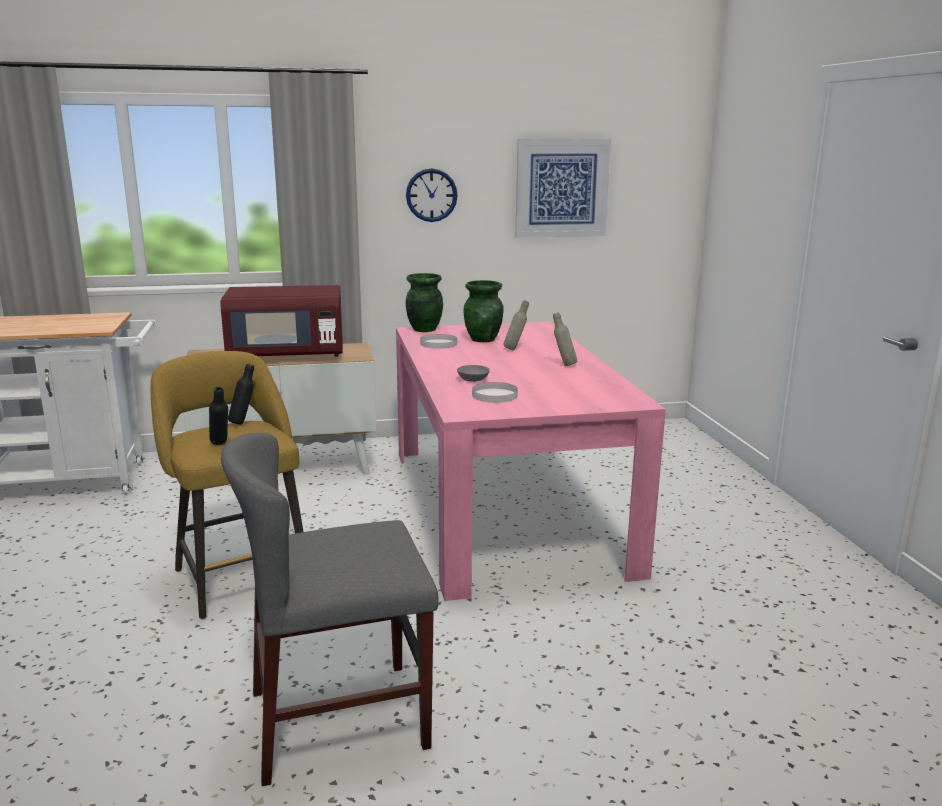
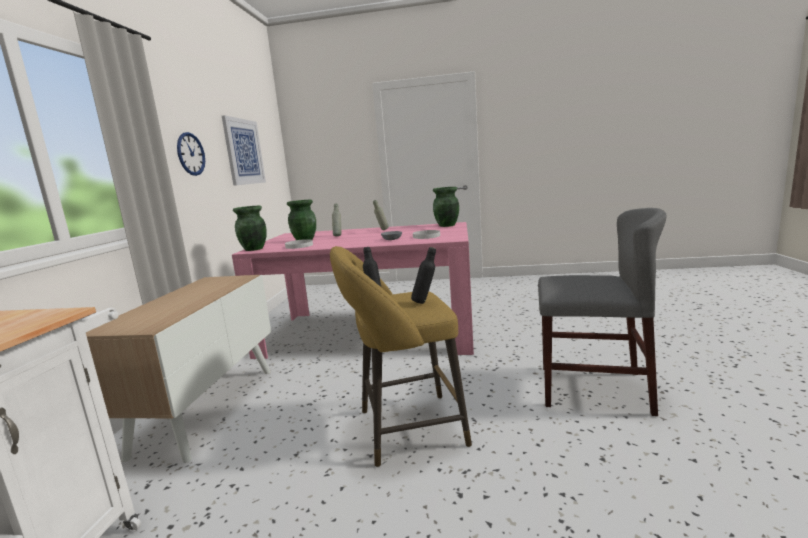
camera: 70 degrees left, 5 degrees down
red microwave [221,285,343,357] -> none
grey chair [221,433,439,786] -> grey chair turned 75 degrees counterclockwise [538,208,667,416]
none -> green vase [433,187,459,227]

